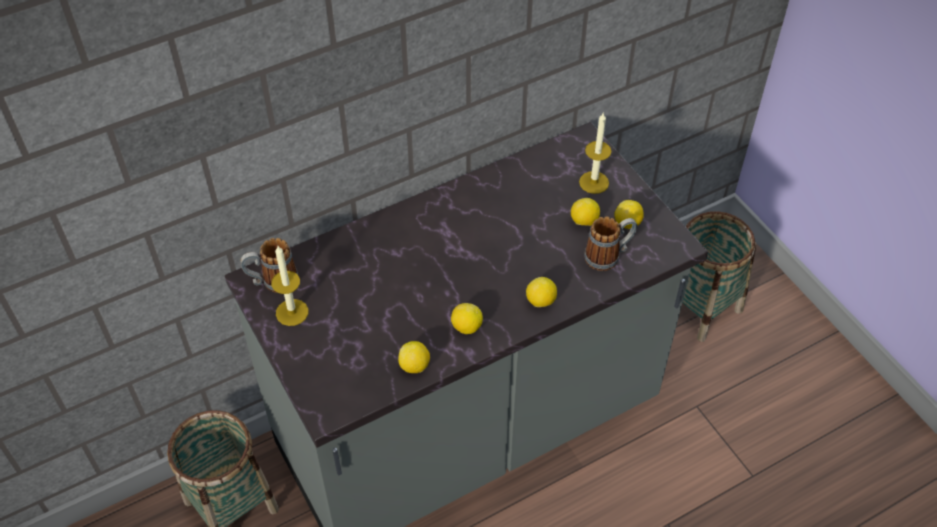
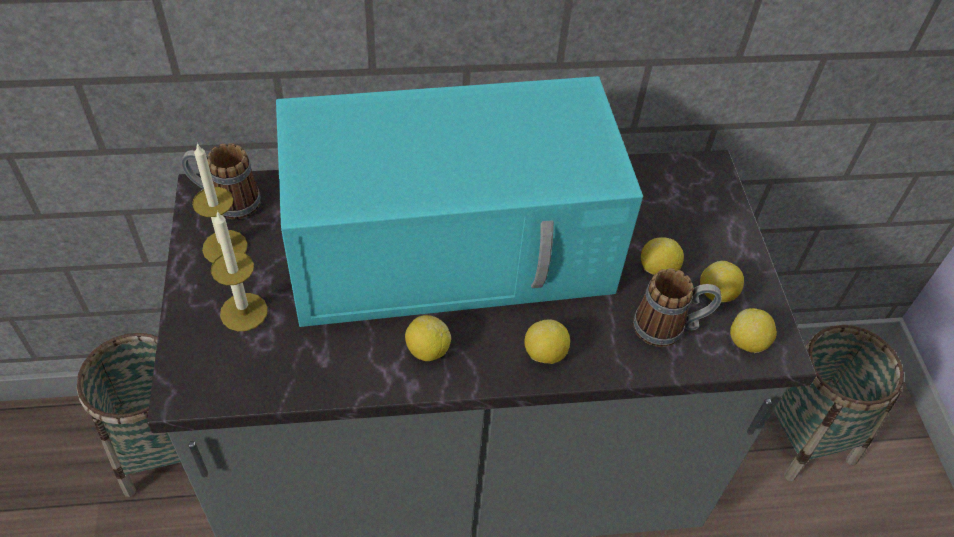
camera: 20 degrees right, 0 degrees up
lemon [398,341,430,373] -> lemon moved to [730,308,777,353]
candle [579,112,612,194] -> candle moved to [211,211,268,331]
none -> turquoise microwave [276,76,643,327]

